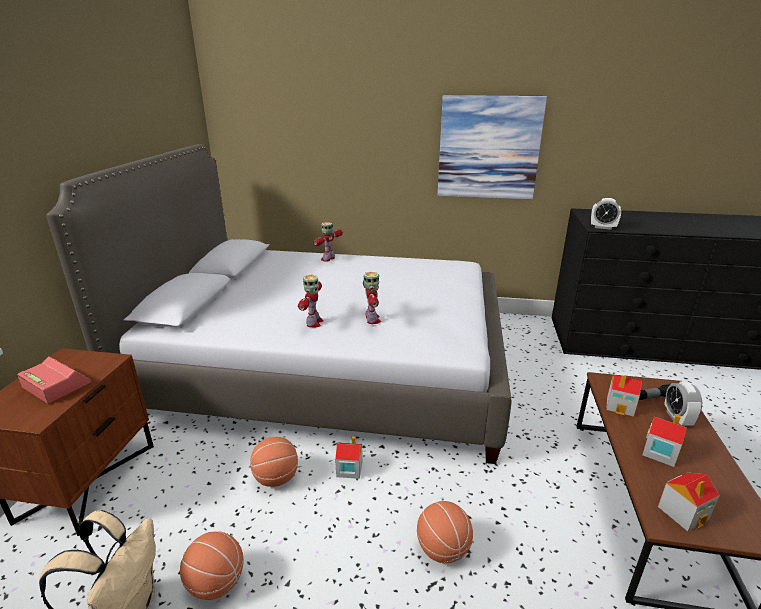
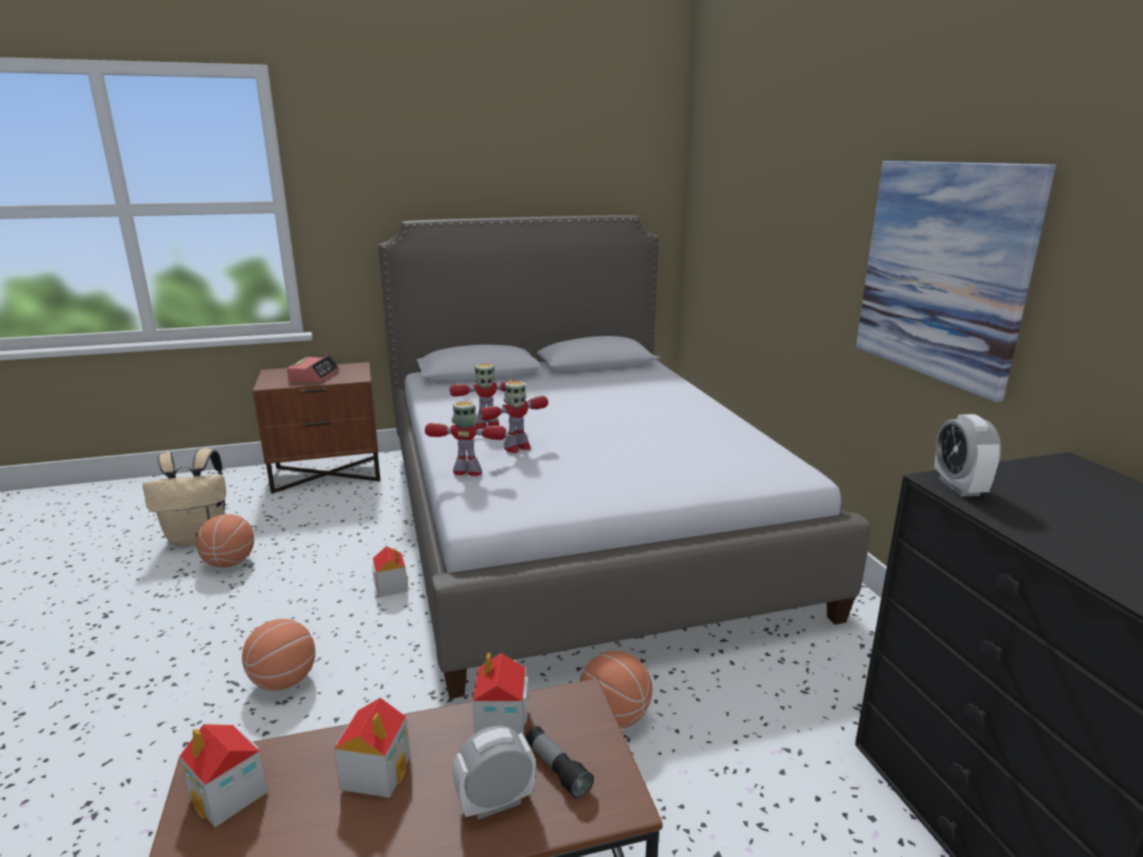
camera: 65 degrees right, 5 degrees down
basketball [250,437,298,487] -> basketball moved to [580,651,652,728]
toy robot [314,222,343,262] -> toy robot moved to [425,401,507,476]

